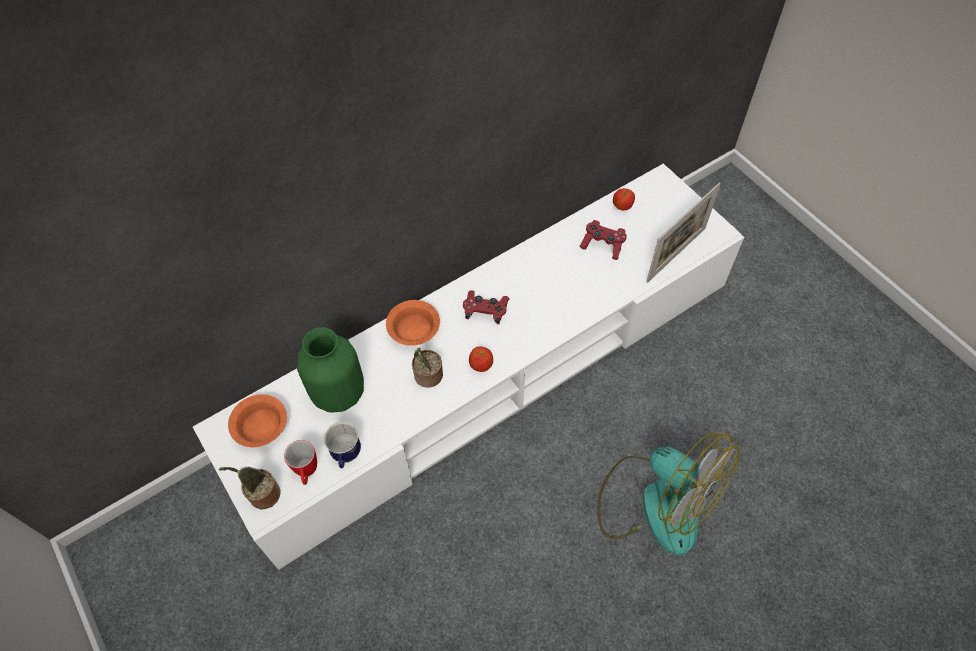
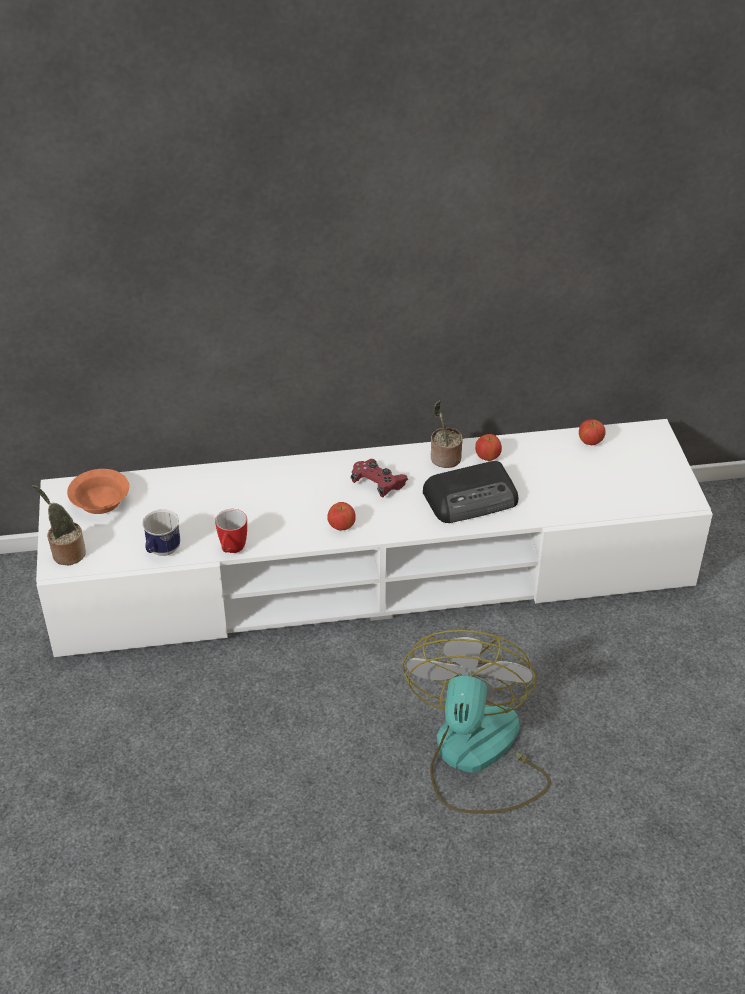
camera: 25 degrees right, 15 degrees down
mug [284,440,317,485] -> mug moved to [215,509,247,553]
green vase [297,327,364,413] -> none
orange bowl [386,300,440,346] -> none
potted plant [412,348,443,388] -> potted plant moved to [431,400,463,468]
red game controller [580,220,627,260] -> none
fan [597,433,740,556] -> fan turned 150 degrees counterclockwise [402,630,551,814]
picture frame [646,183,721,283] -> none
none -> radio [423,461,518,523]
none -> apple [475,434,502,461]

